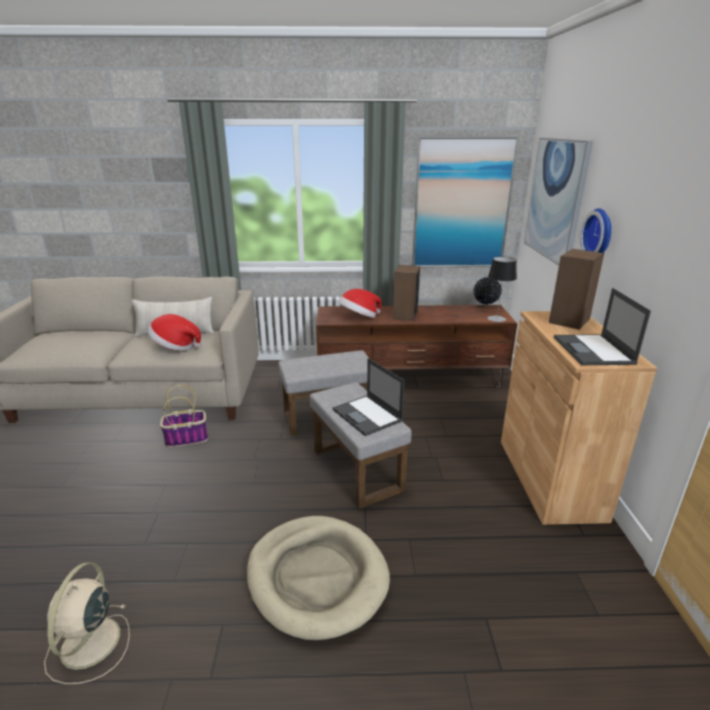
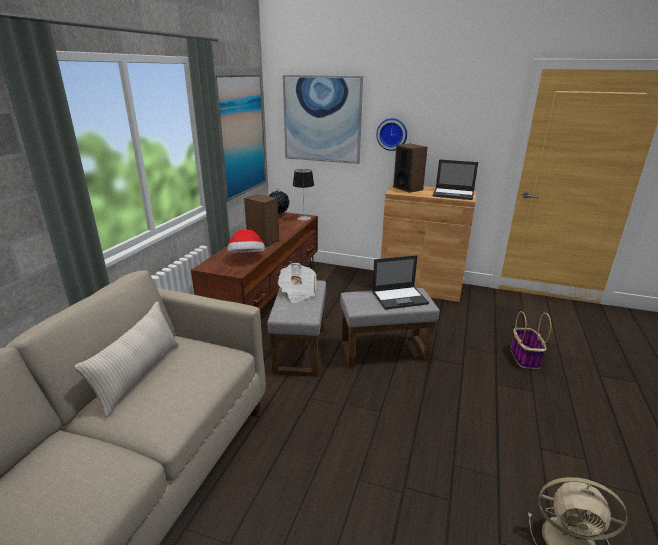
camera: 70 degrees left, 0 degrees up
hat [148,314,201,351] -> none
basket [160,385,208,447] -> basket moved to [510,311,551,369]
beige dog bed [247,516,390,641] -> none
none -> newspaper [277,263,317,303]

